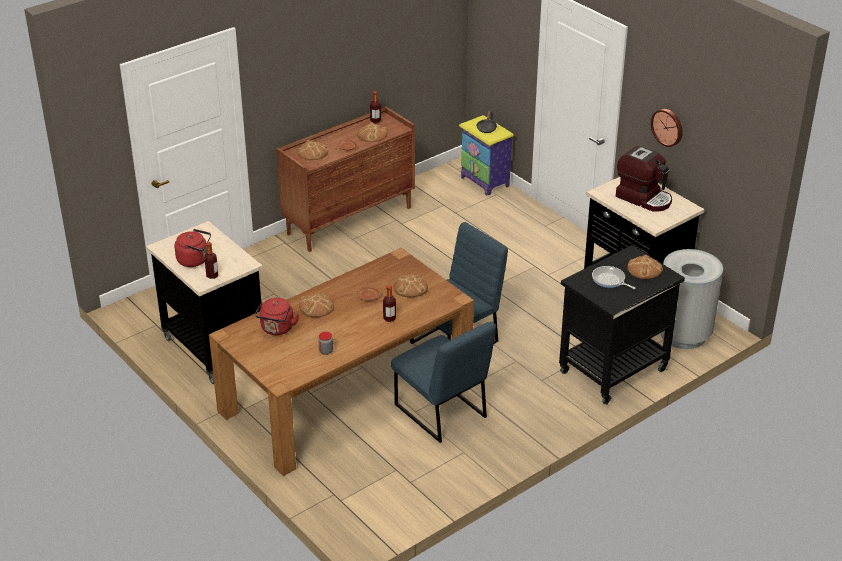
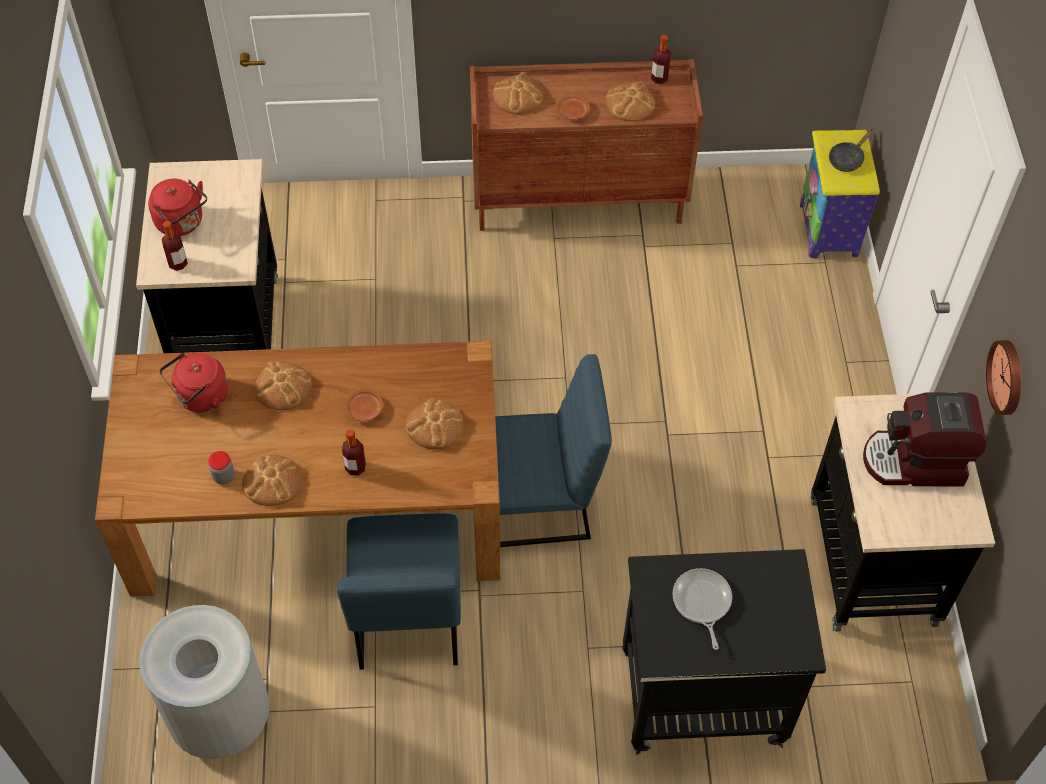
camera: 35 degrees right, 20 degrees up
coffee machine [616,146,672,212] -> coffee machine turned 105 degrees clockwise [863,392,986,486]
bread [627,255,663,279] -> bread moved to [242,455,301,506]
grey trash can [660,249,723,349] -> grey trash can moved to [139,605,269,759]

